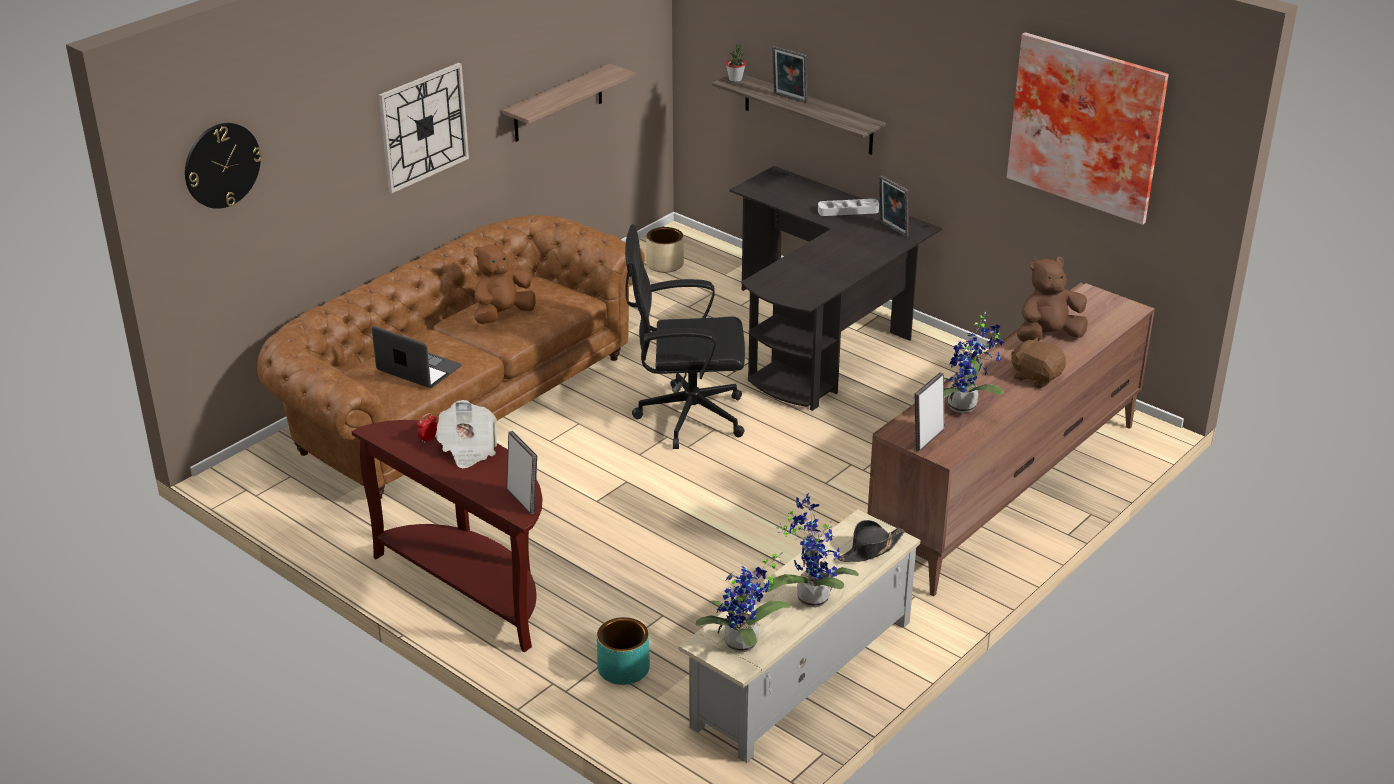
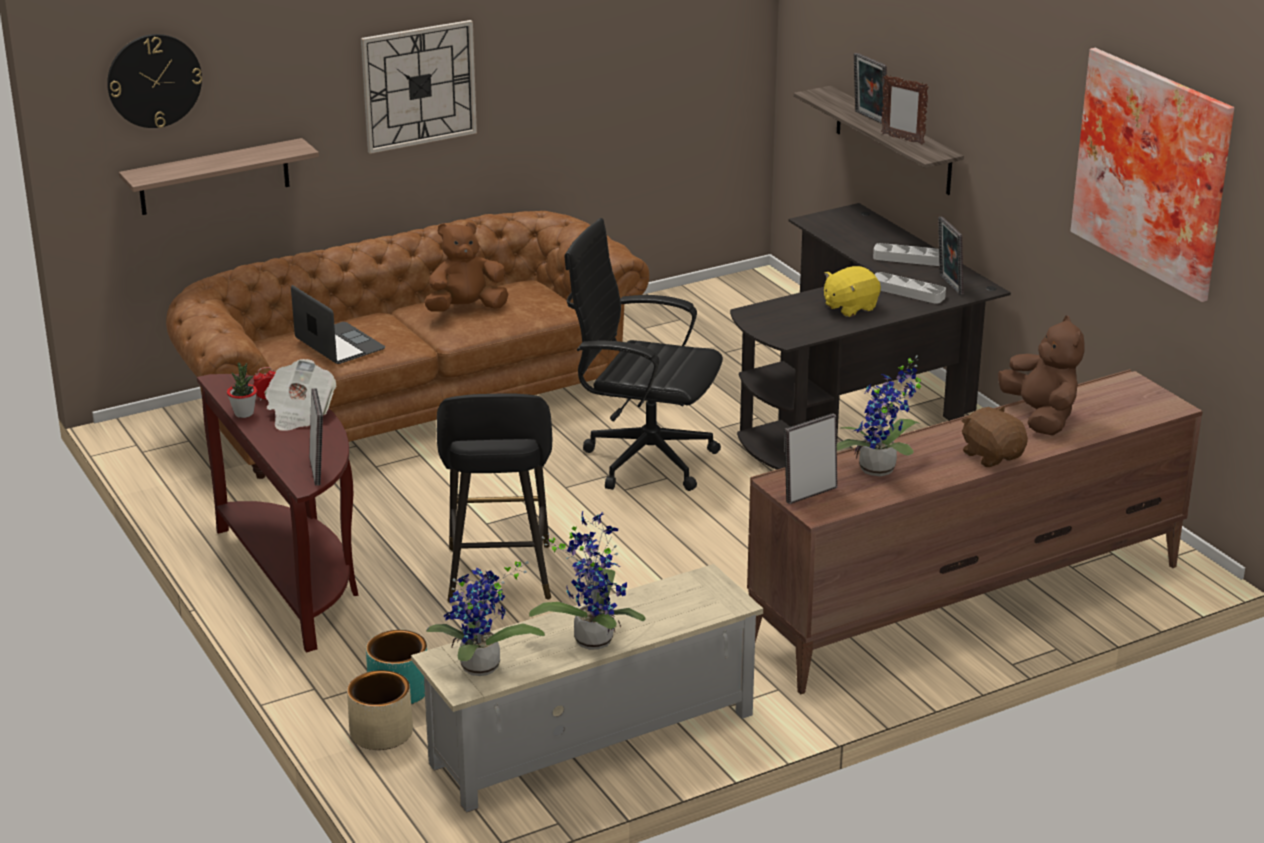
camera: 20 degrees right, 5 degrees down
shelf [503,64,635,142] -> shelf moved to [119,138,319,215]
beige planter [646,227,684,273] -> beige planter moved to [347,670,413,750]
potted plant [726,42,746,82] -> potted plant moved to [227,362,257,418]
black hat [837,520,905,562] -> none
brown plush toy [1017,256,1088,342] -> brown plush toy turned 75 degrees clockwise [998,315,1085,436]
none -> black stool [437,393,552,602]
none -> yellow plush toy [824,266,881,317]
none -> grey tray [874,272,946,304]
none -> picture frame [881,75,929,145]

